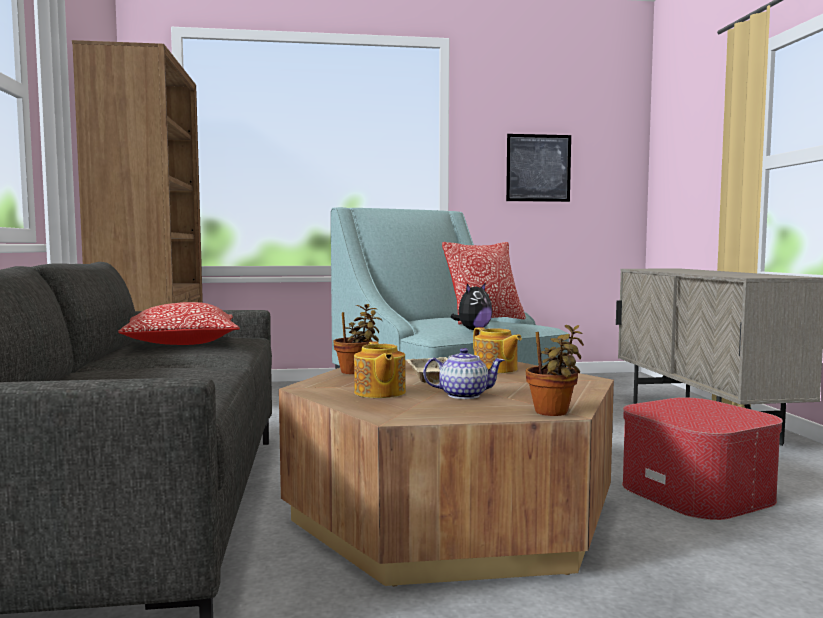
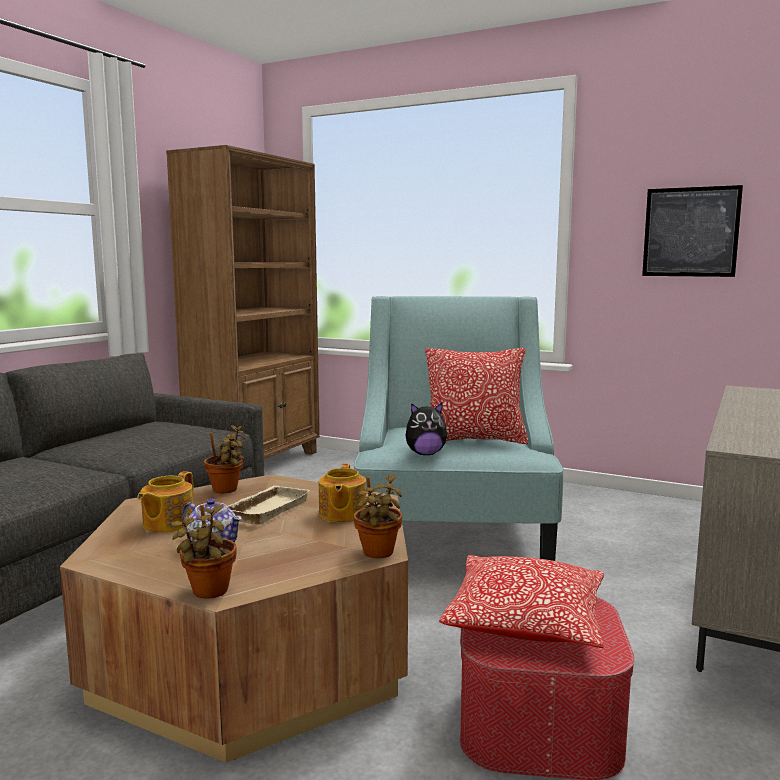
camera: 35 degrees right, 5 degrees up
pillow [118,302,240,345] -> pillow moved to [439,555,604,648]
none -> potted plant [353,474,402,558]

